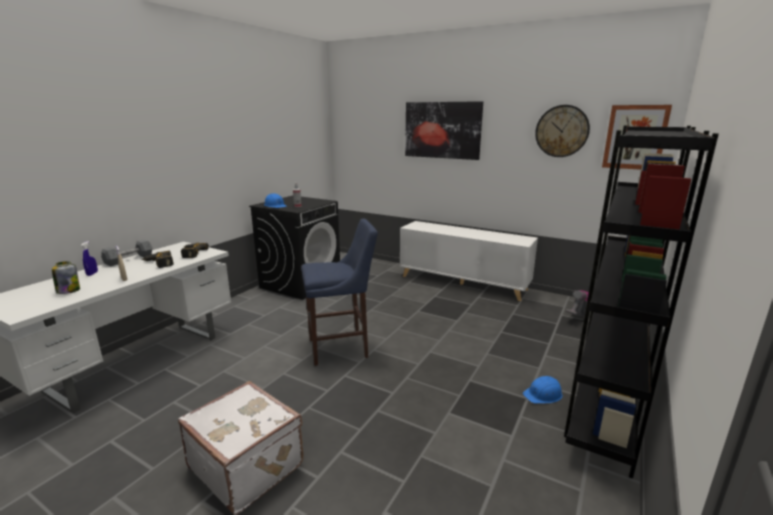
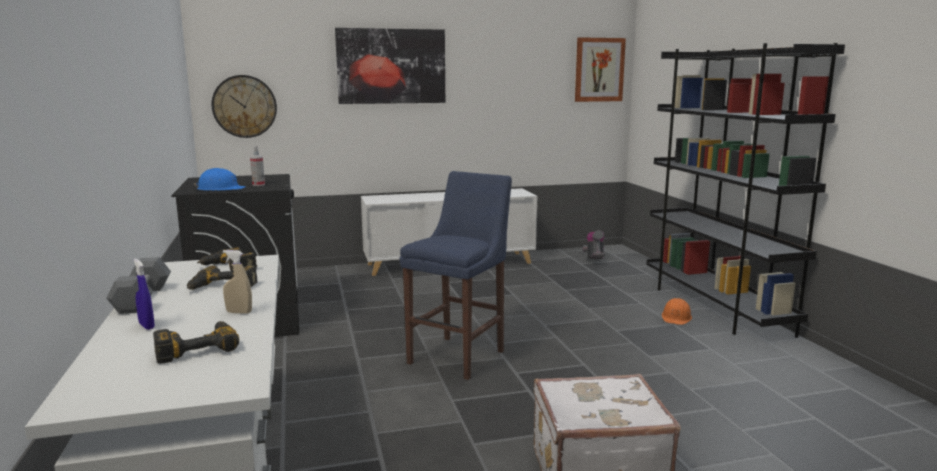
camera: 45 degrees left, 5 degrees down
jar [52,261,80,294] -> power drill [153,321,239,364]
blue hard hat [523,376,562,404] -> orange hard hat [662,298,692,325]
wall clock [535,105,590,157] -> wall clock moved to [212,75,277,138]

